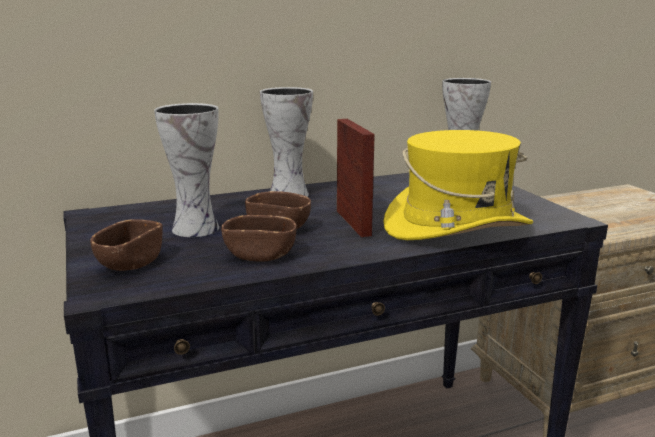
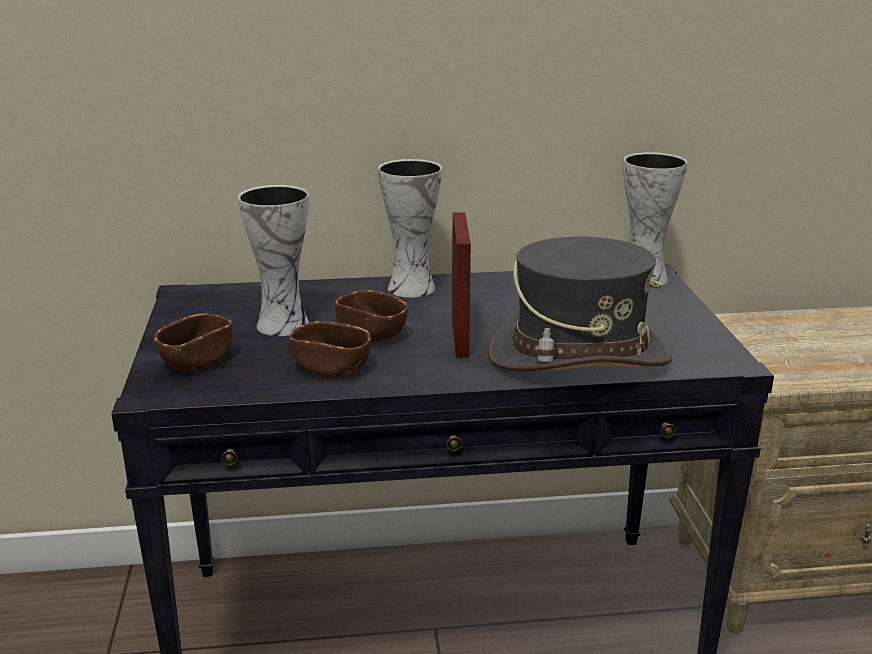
camera: 15 degrees right, 5 degrees up
yellow hat [384,130,533,240] -> grey hat [488,237,672,371]

